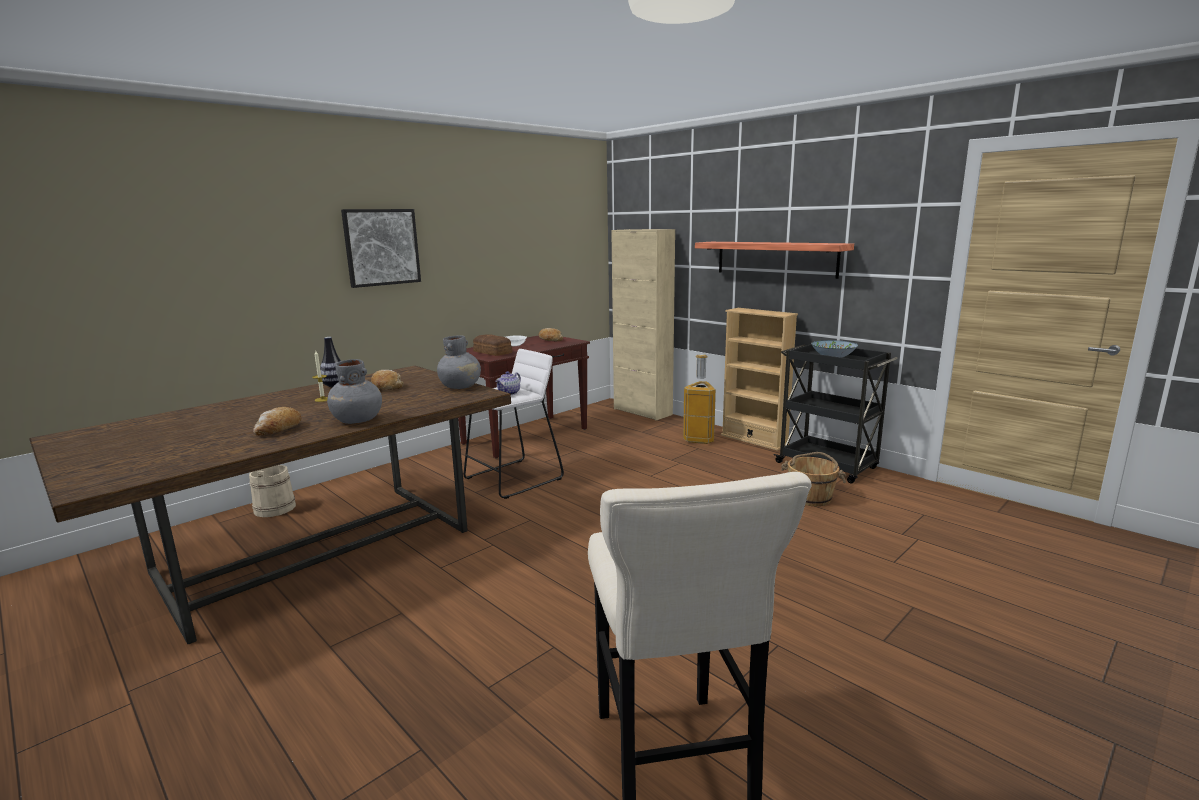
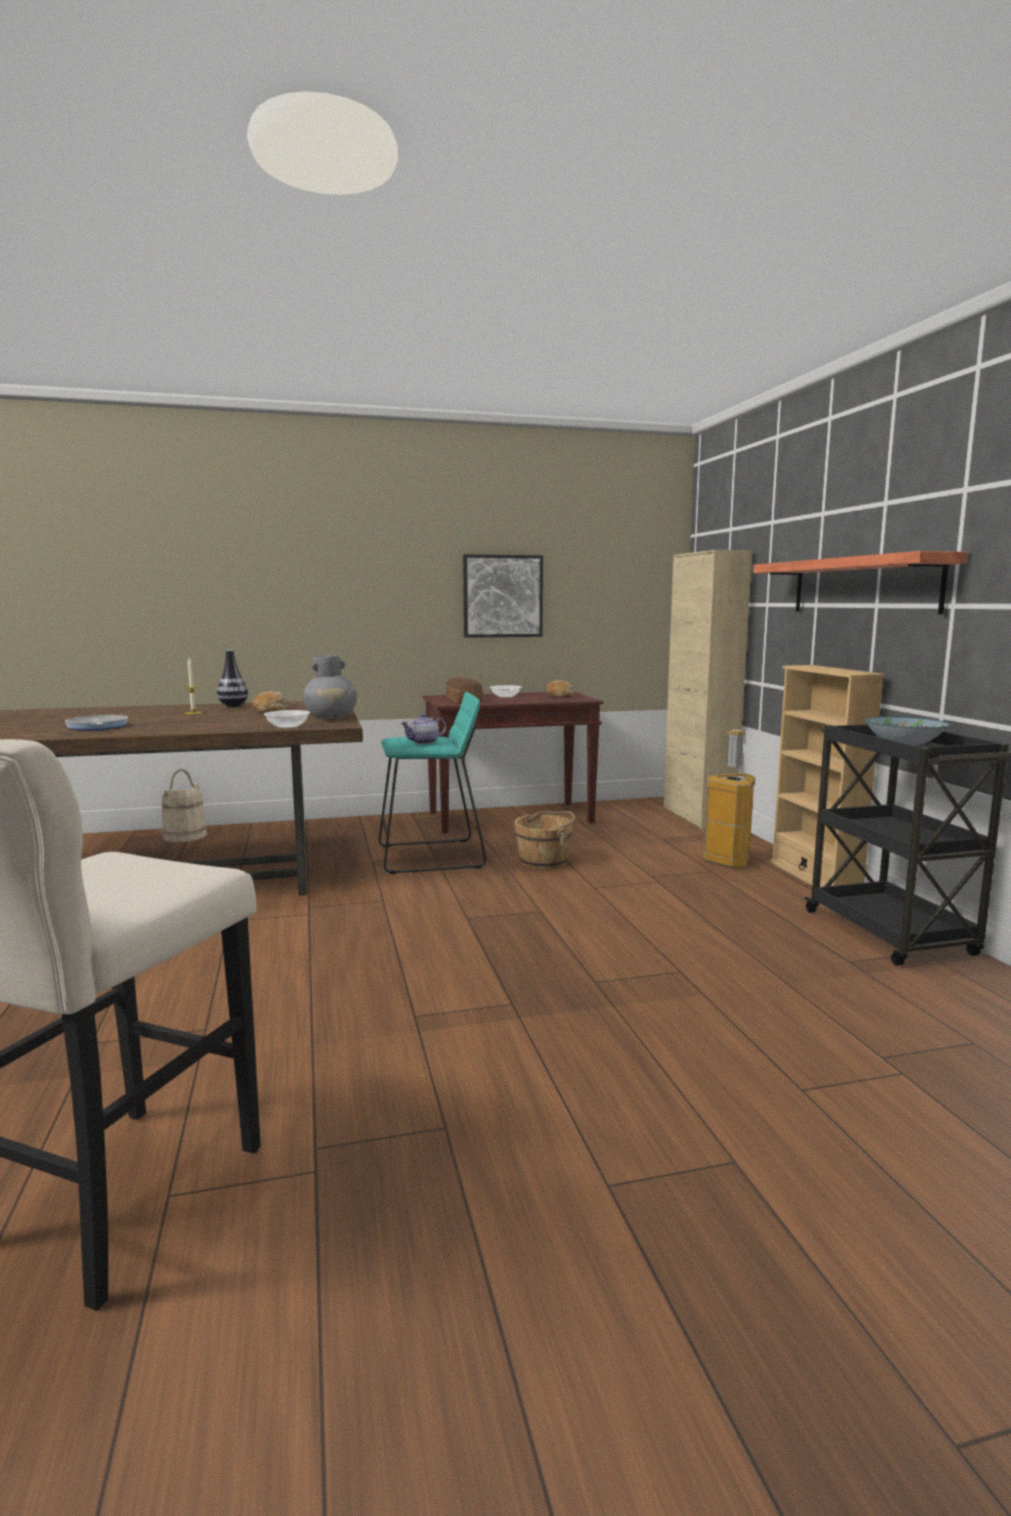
camera: 30 degrees right, 5 degrees down
bread [253,407,301,436] -> frying pan [65,715,128,730]
grey vase [327,359,382,424] -> none
picture [341,209,421,288] -> picture moved to [463,554,543,638]
white stool [463,349,564,499] -> turquoise stool [379,692,486,874]
brown bucket [781,452,846,506] -> brown bucket moved to [514,811,576,870]
none -> bowl [264,710,310,729]

